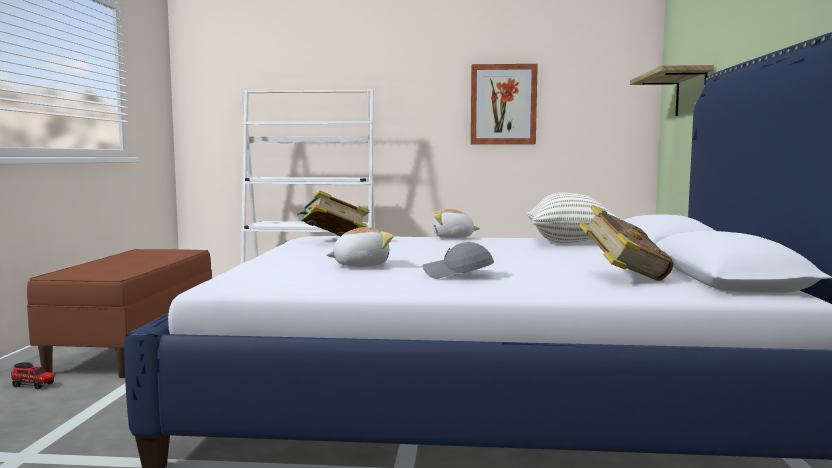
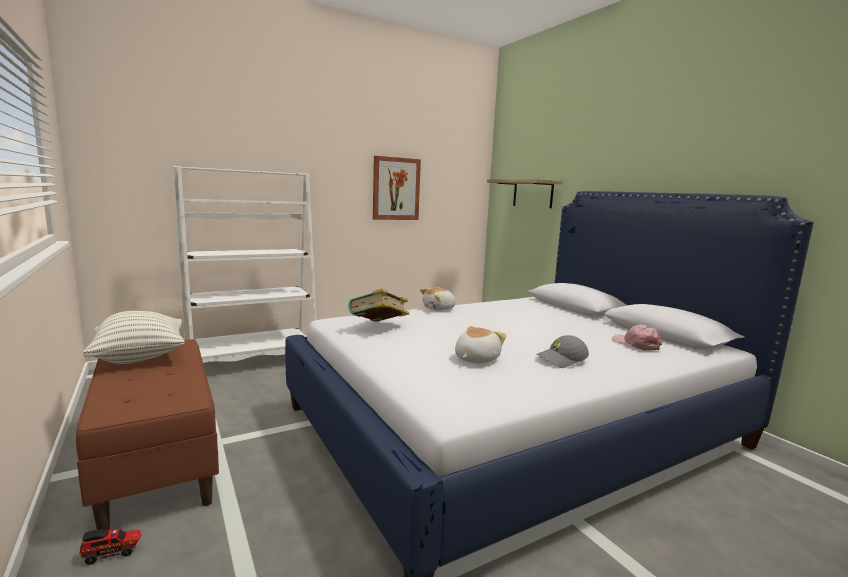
camera: 35 degrees left, 5 degrees up
pillow [526,193,622,243] -> pillow moved to [83,311,185,364]
book [579,205,674,281] -> pink cap [612,325,662,351]

